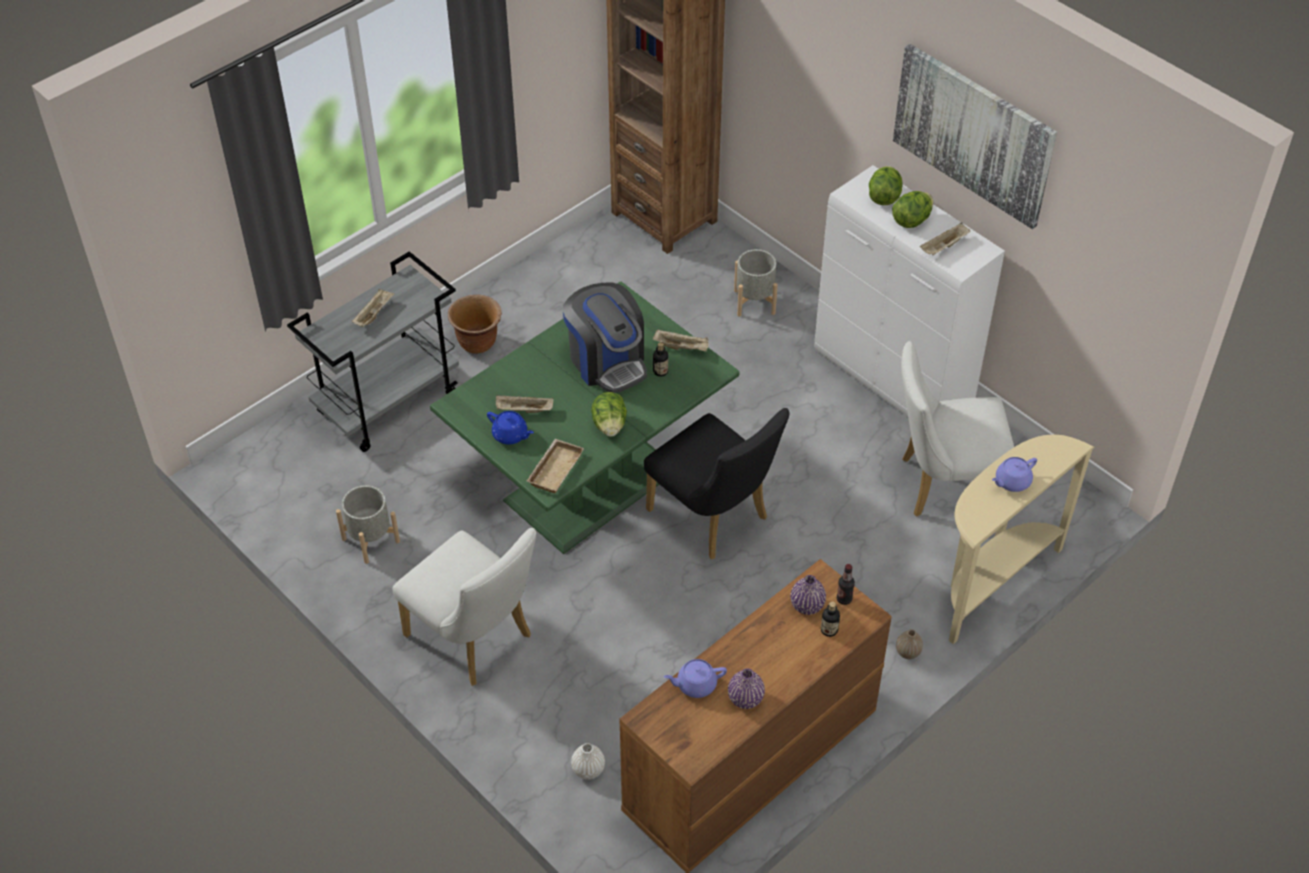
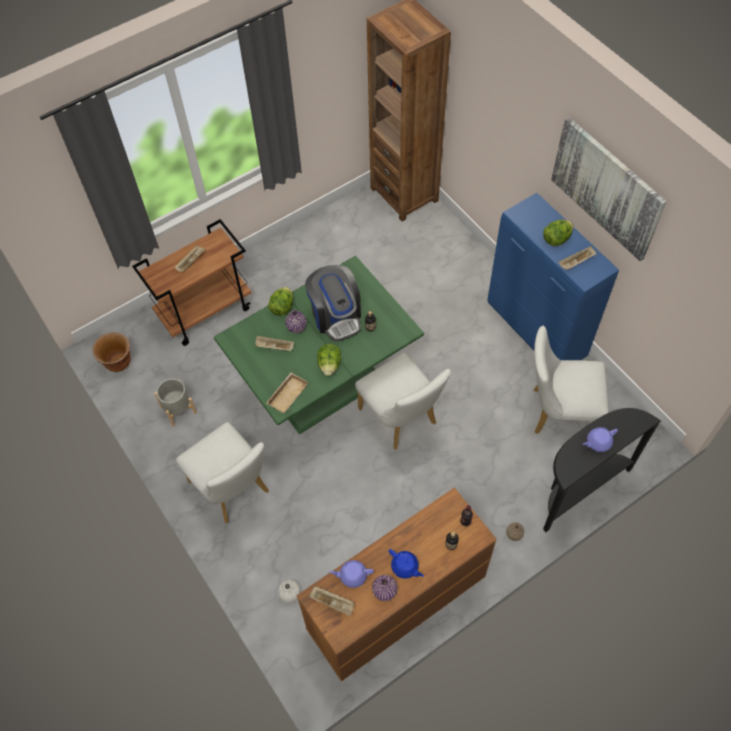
camera: 10 degrees right, 10 degrees up
grey cart [287,251,459,452] -> brown cart [132,219,251,346]
brown planter [448,295,502,354] -> brown planter moved to [93,332,130,372]
blue teapot [487,411,534,445] -> blue teapot moved to [389,549,424,579]
black chair [644,408,790,559] -> white chair [355,353,451,450]
beige tray [653,329,709,352] -> beige tray moved to [309,586,354,616]
grey planter [734,249,778,317] -> none
purple vase [790,575,826,615] -> purple vase moved to [285,310,307,333]
white cabinet [814,165,1005,417] -> blue cabinet [487,192,619,360]
lettuce [869,166,903,205] -> lettuce moved to [268,287,293,316]
beige console table [949,435,1094,644] -> black console table [543,408,661,532]

